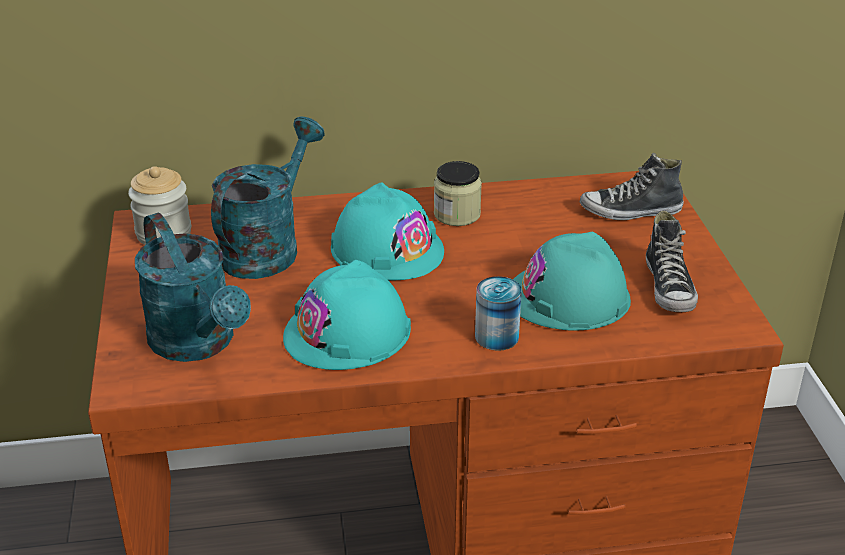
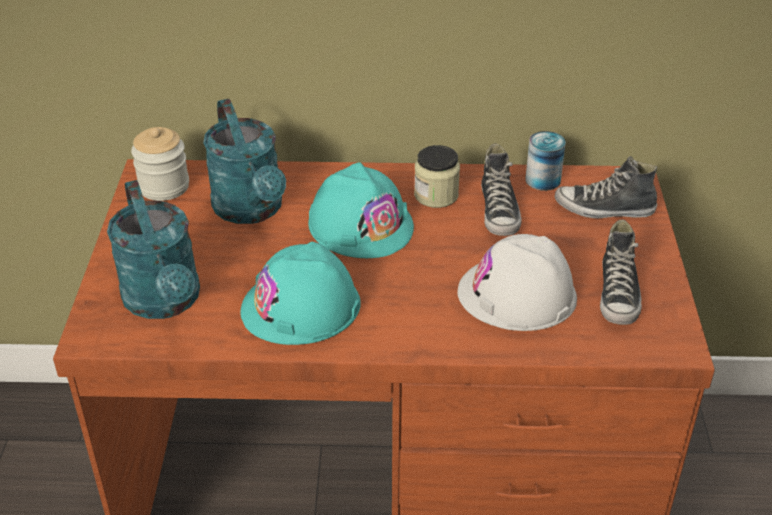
camera: 10 degrees right, 5 degrees up
turquoise watering can [211,117,325,279] -> turquoise watering can turned 120 degrees clockwise [203,99,286,224]
can [475,276,522,351] -> can moved to [525,131,566,191]
turquoise hard hat [513,232,631,331] -> white hard hat [457,234,577,331]
none -> shoe [481,144,522,236]

